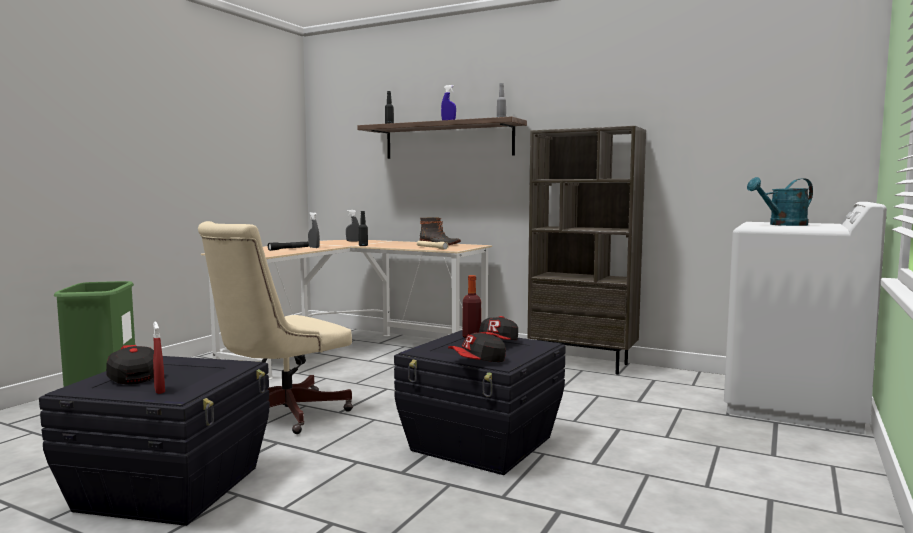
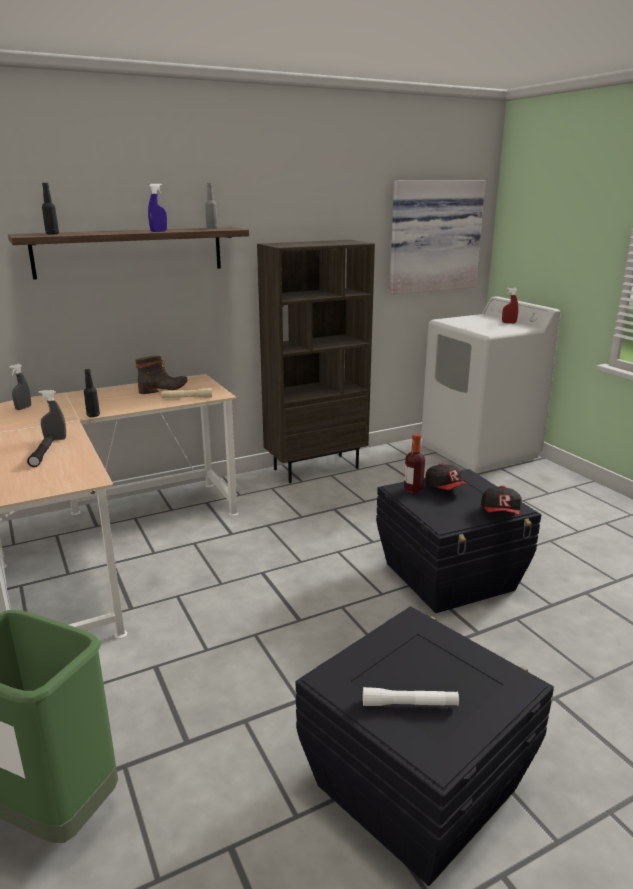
camera: 55 degrees left, 15 degrees up
cap [106,345,154,385] -> white flashlight [363,687,459,706]
red spray bottle [153,321,165,394] -> red spray bottle moved to [502,288,519,323]
beige office chair [198,221,353,434] -> none
turquoise watering can [747,177,813,226] -> none
none -> picture [389,180,485,295]

